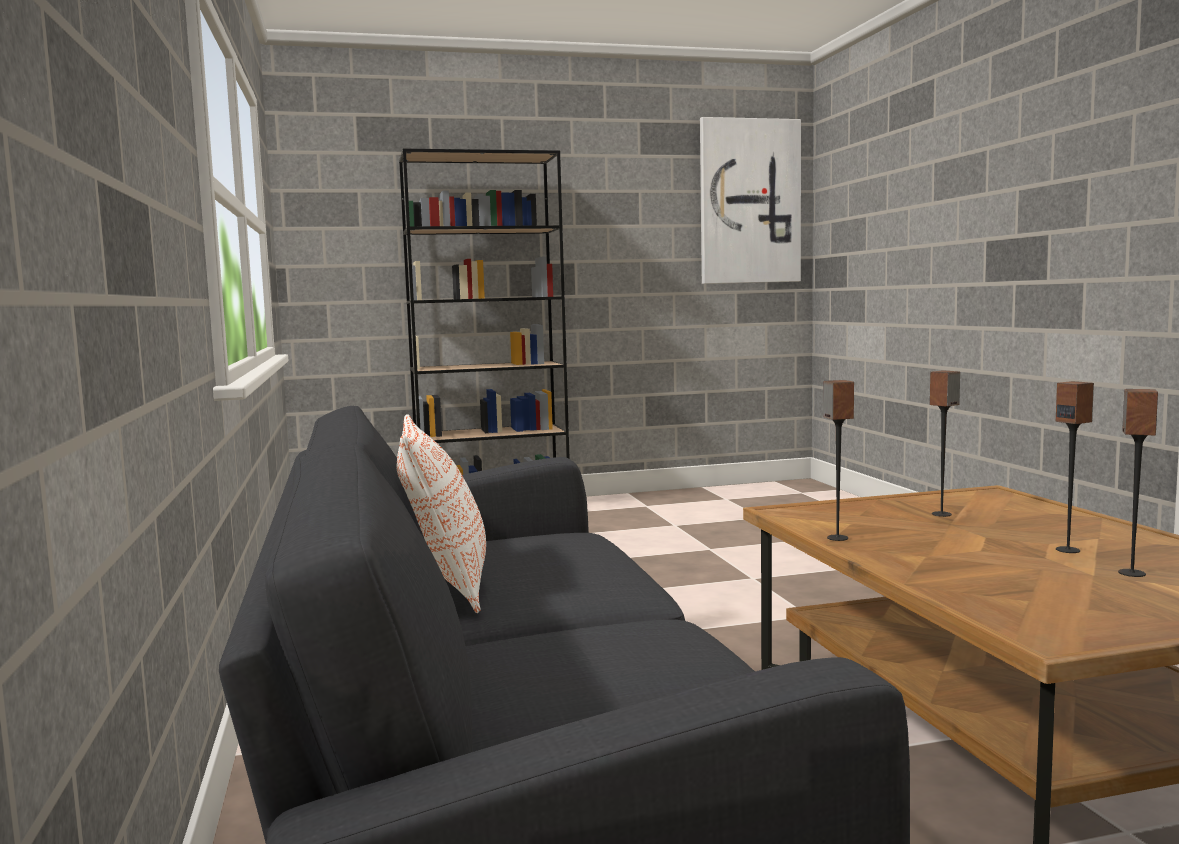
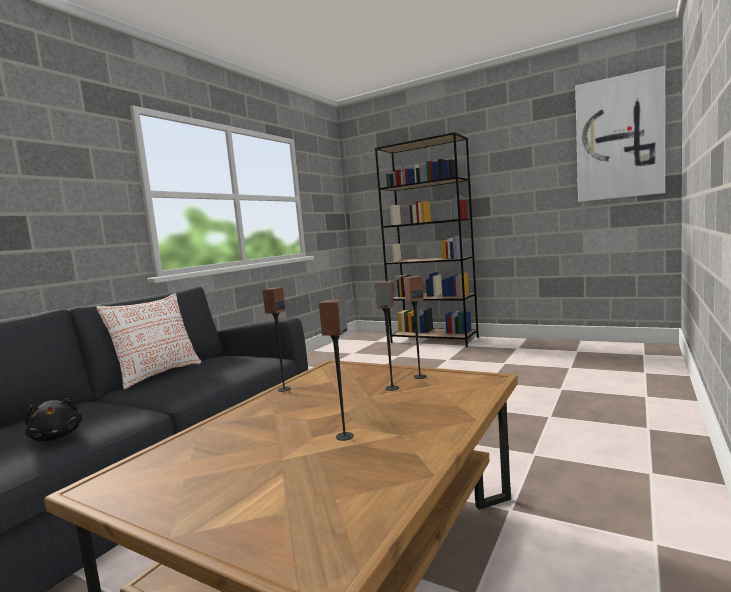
camera: 45 degrees right, 0 degrees up
speaker [1118,389,1158,577] -> speaker moved to [403,276,427,379]
none -> black plush toy [25,398,82,441]

